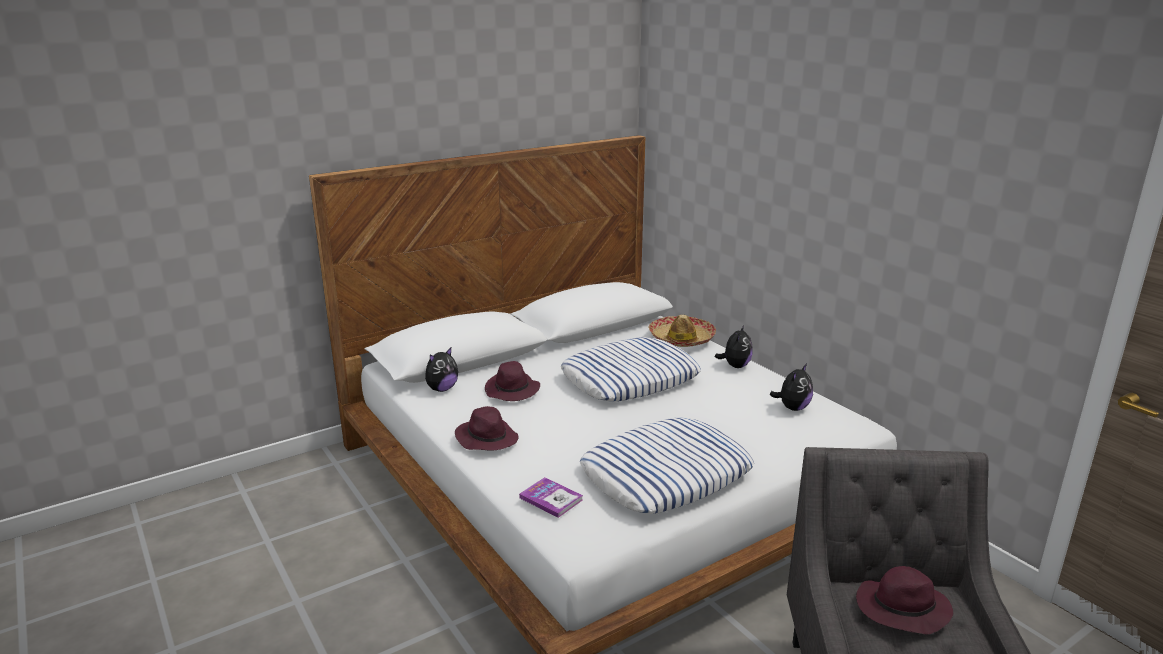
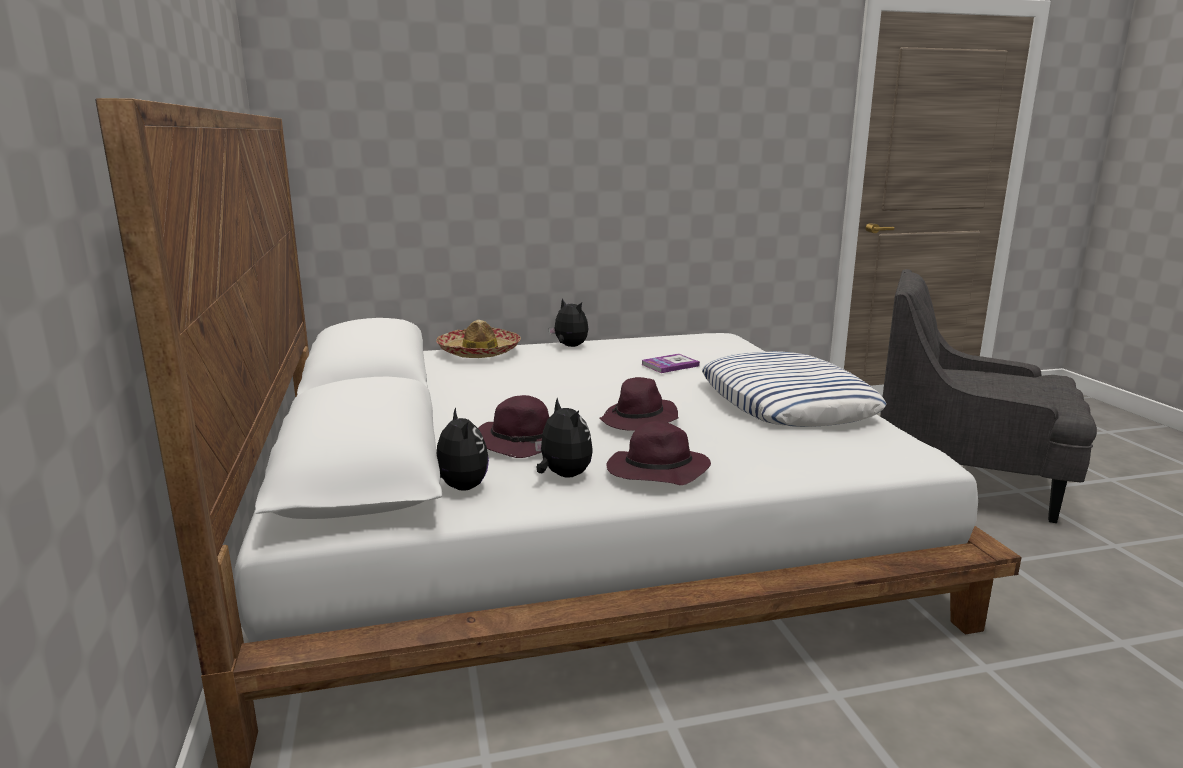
camera: 70 degrees left, 5 degrees down
book [519,477,583,518] -> book moved to [641,353,700,373]
pillow [561,337,701,402] -> none
plush toy [770,364,813,411] -> plush toy moved to [535,398,593,478]
purple hat [856,566,953,635] -> purple hat moved to [599,377,679,431]

